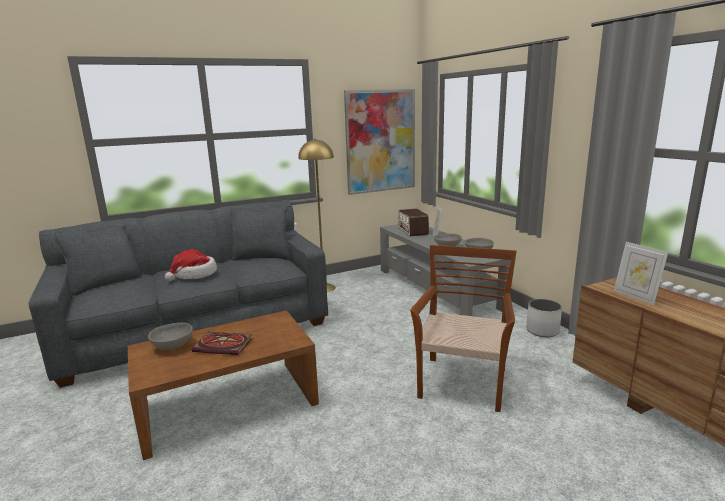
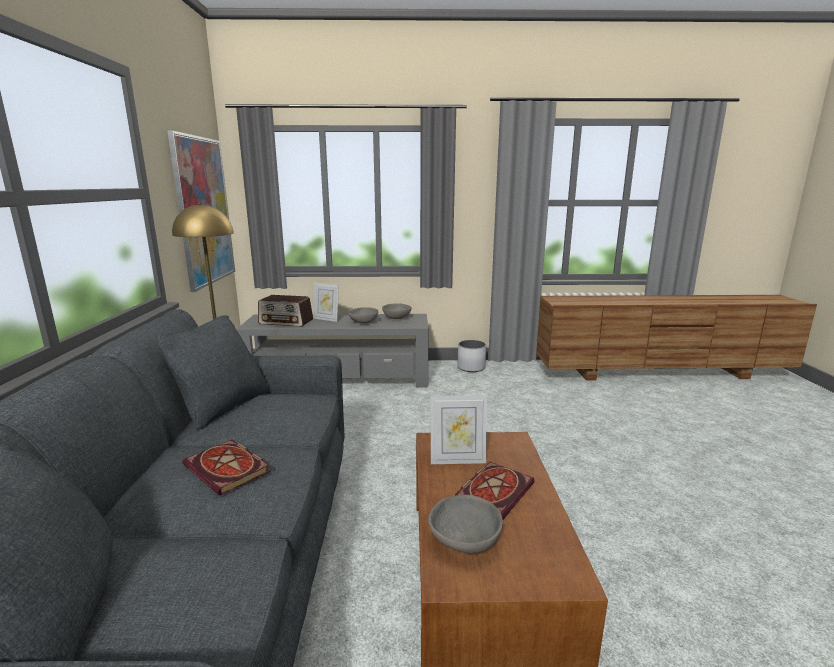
camera: 65 degrees left, 0 degrees up
hat [165,249,217,281] -> book [182,439,270,496]
brown armchair [410,245,517,412] -> none
picture frame [614,242,668,305] -> picture frame moved to [431,395,487,464]

